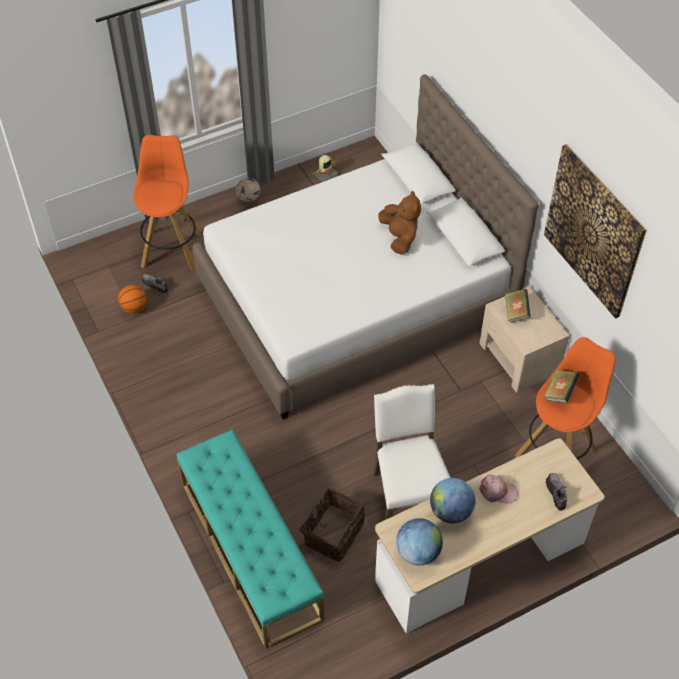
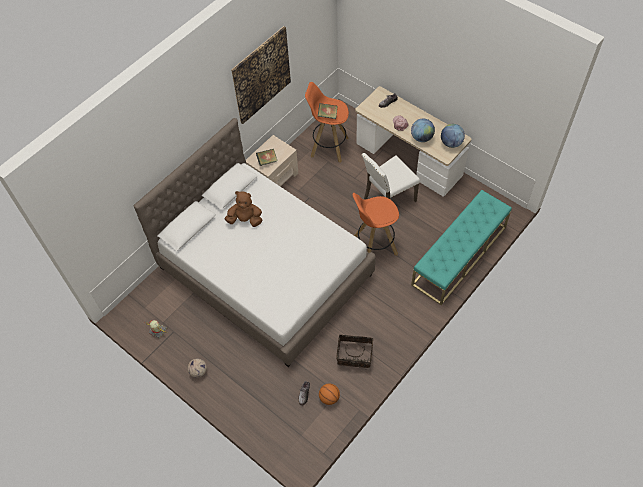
camera: 110 degrees left, 5 degrees up
orange stool [133,135,202,270] -> orange stool moved to [353,193,399,256]
basket [292,488,365,562] -> basket moved to [336,335,373,369]
brown plush toy [378,191,421,254] -> brown plush toy turned 45 degrees clockwise [225,191,262,227]

